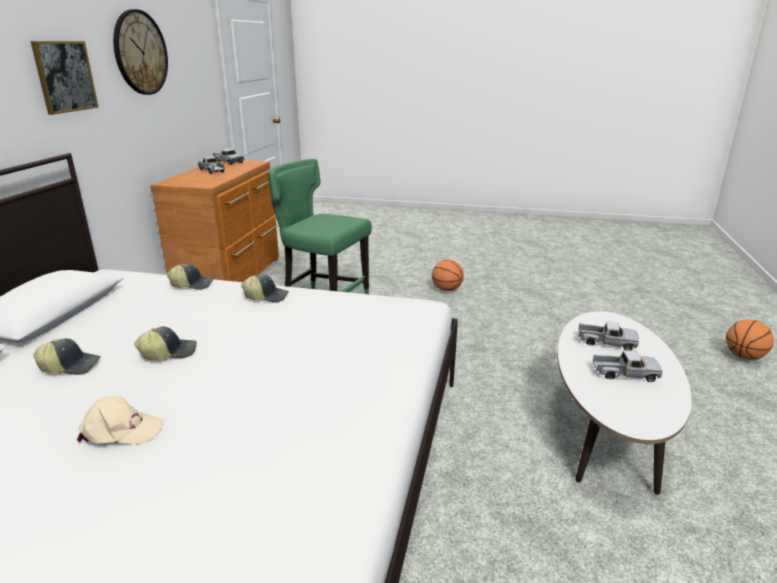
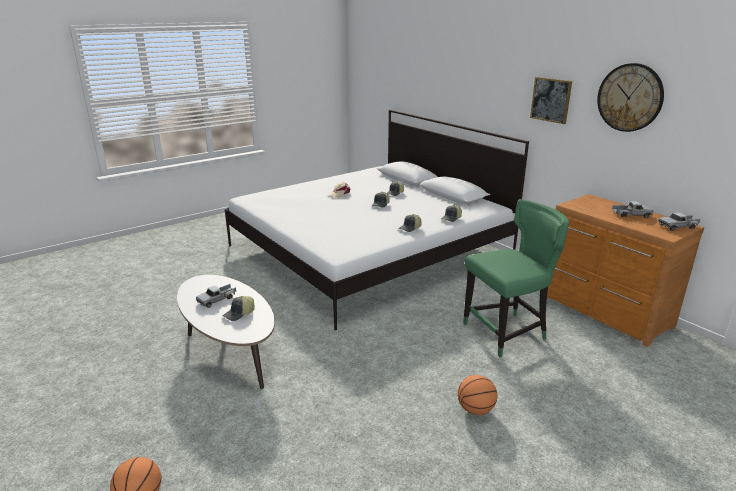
camera: 130 degrees right, 0 degrees up
toy truck [577,321,639,351] -> cap [222,296,255,321]

